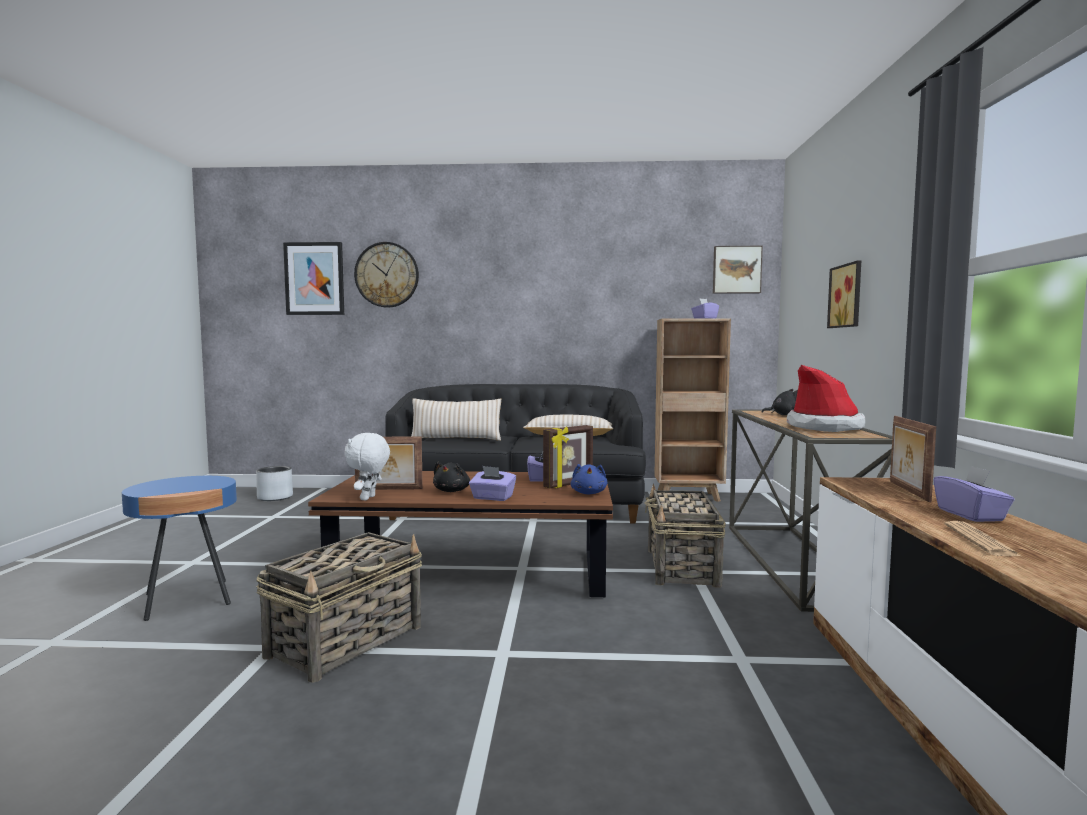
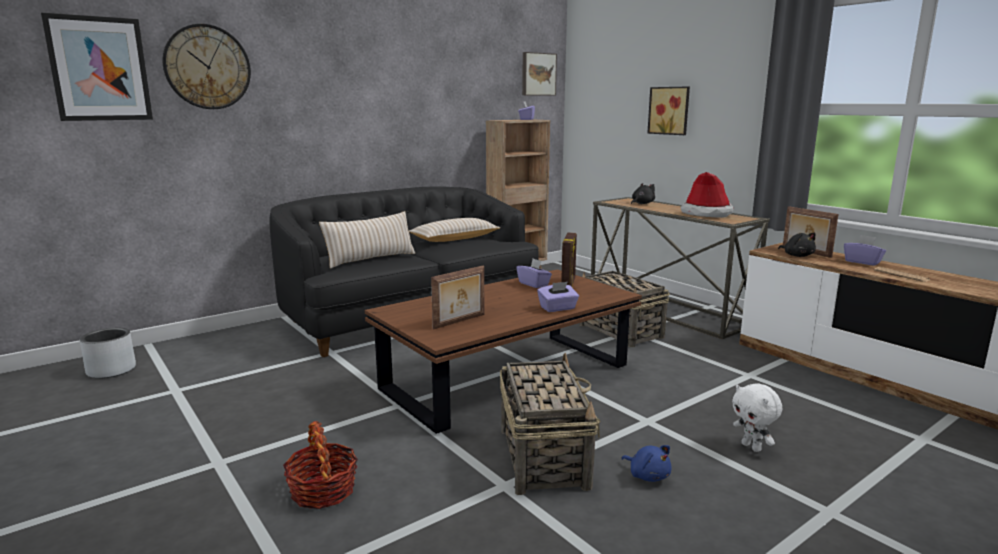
camera: 40 degrees left, 10 degrees up
blue side table [122,476,237,621] -> basket [283,421,358,509]
white plush toy [345,433,390,500] -> white plush toy moved to [732,383,782,452]
black plush toy [433,462,470,492] -> black plush toy moved to [778,233,816,257]
blue plush toy [571,464,608,494] -> blue plush toy moved to [621,445,671,482]

